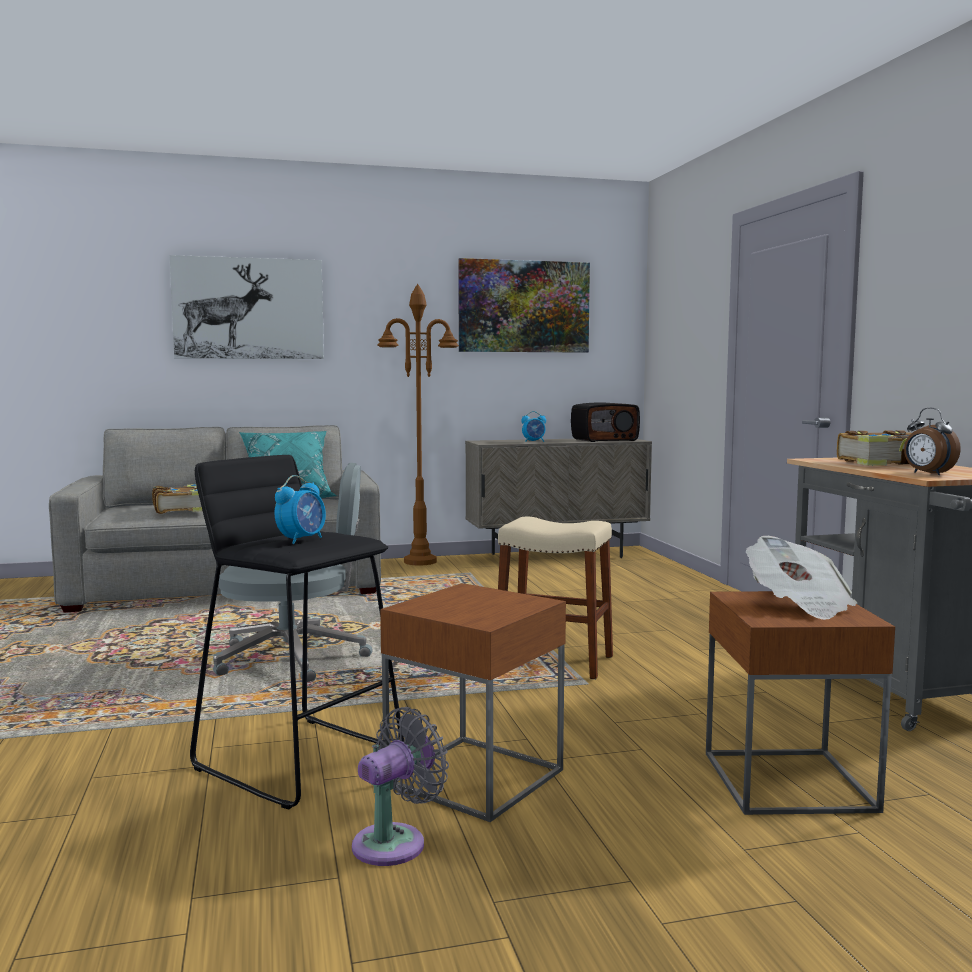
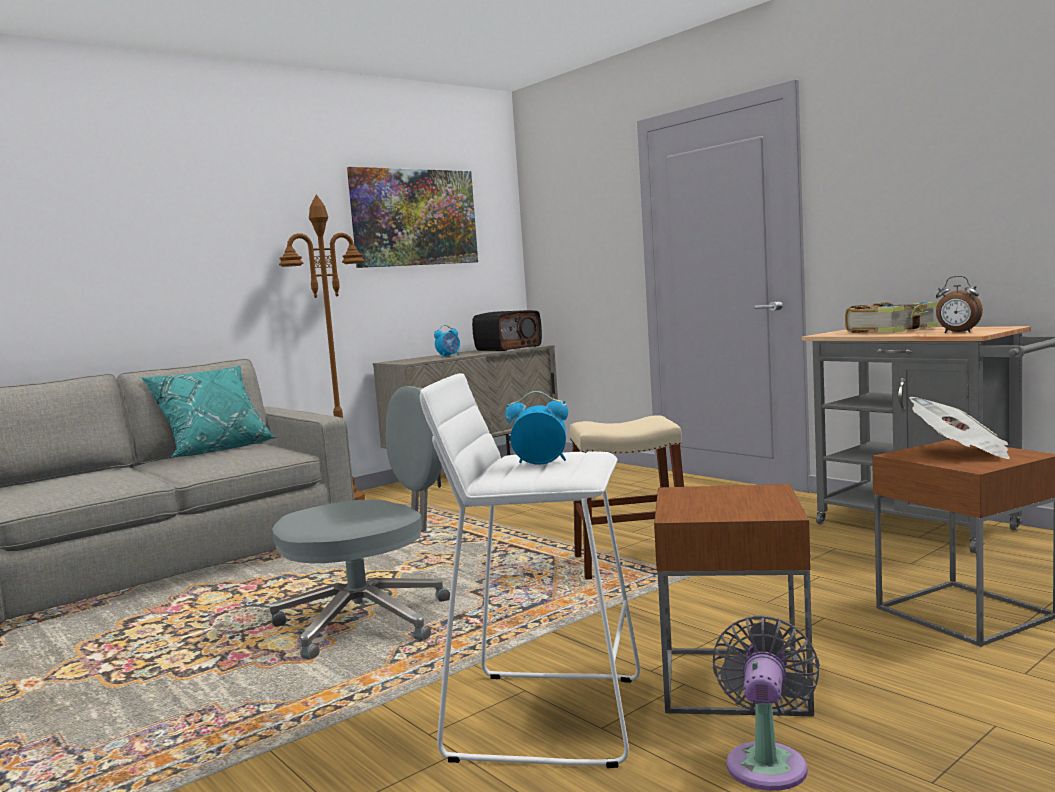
camera: 25 degrees left, 0 degrees up
book [152,484,202,514] -> none
picture [170,255,324,359] -> none
black stool [190,455,404,809] -> white stool [420,373,640,768]
alarm clock [274,475,326,544] -> alarm clock turned 90 degrees counterclockwise [505,391,568,465]

